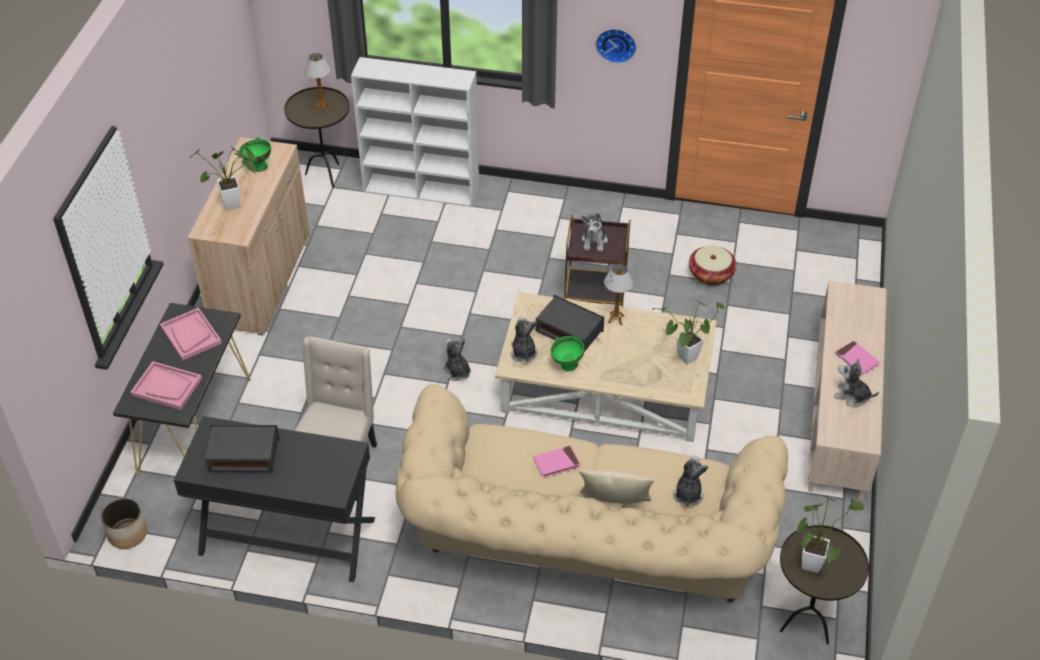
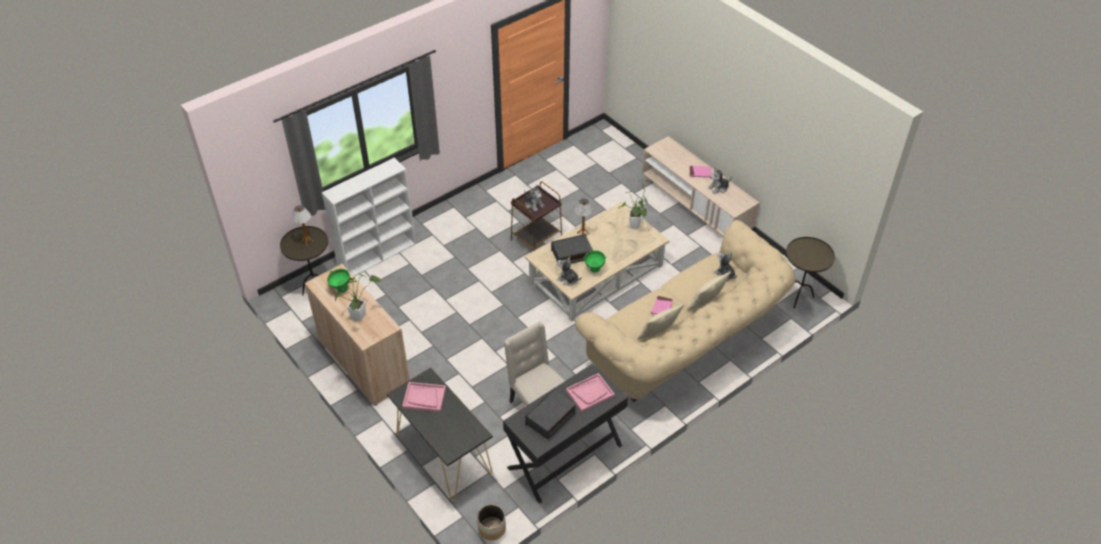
camera: 50 degrees left, 0 degrees up
pink tray [131,361,202,410] -> pink tray moved to [566,373,615,412]
plush toy [441,339,471,381] -> none
wall clock [596,29,636,63] -> none
basket [689,245,737,286] -> none
potted plant [796,494,864,573] -> none
none -> beige pillow [637,304,684,340]

